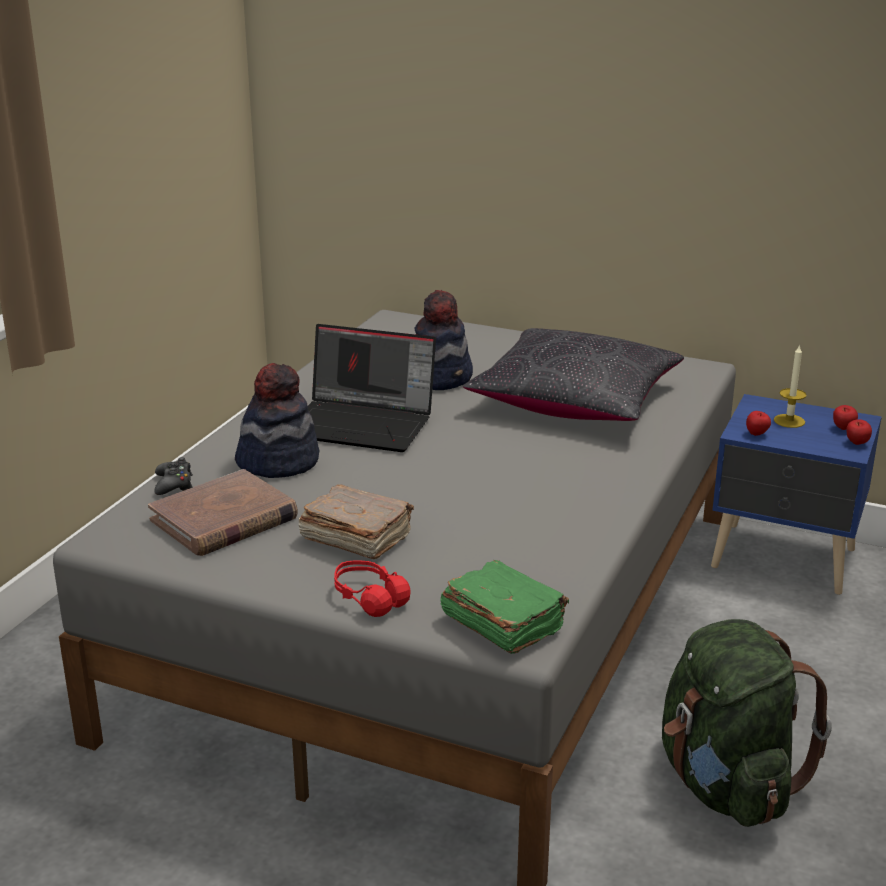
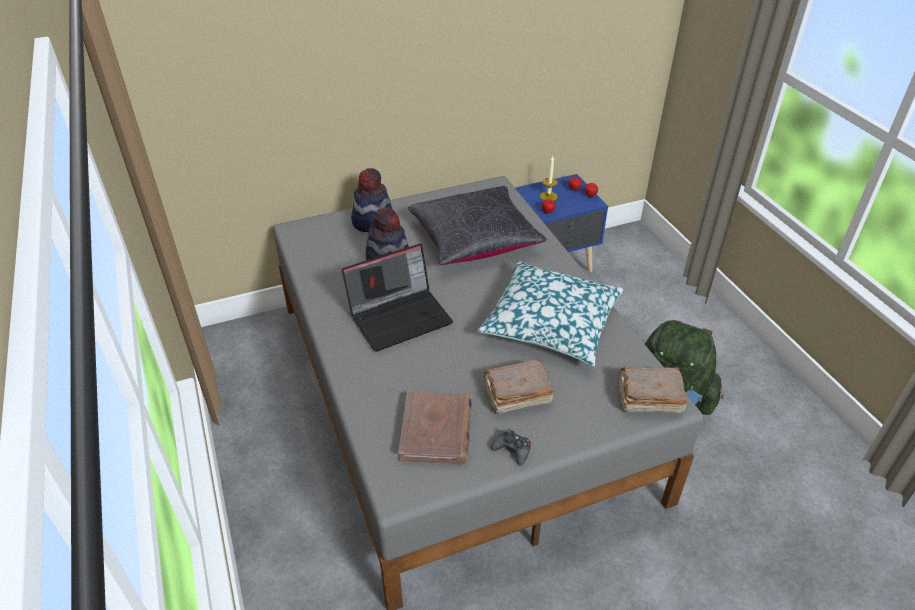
camera: 45 degrees left, 15 degrees up
black game controller [154,457,193,495] -> black game controller moved to [491,429,531,465]
hat [235,363,319,478] -> hat moved to [351,168,392,232]
red headphones [334,561,411,617] -> none
green book [440,560,569,654] -> brown book [619,367,687,413]
none -> pillow [478,260,623,366]

